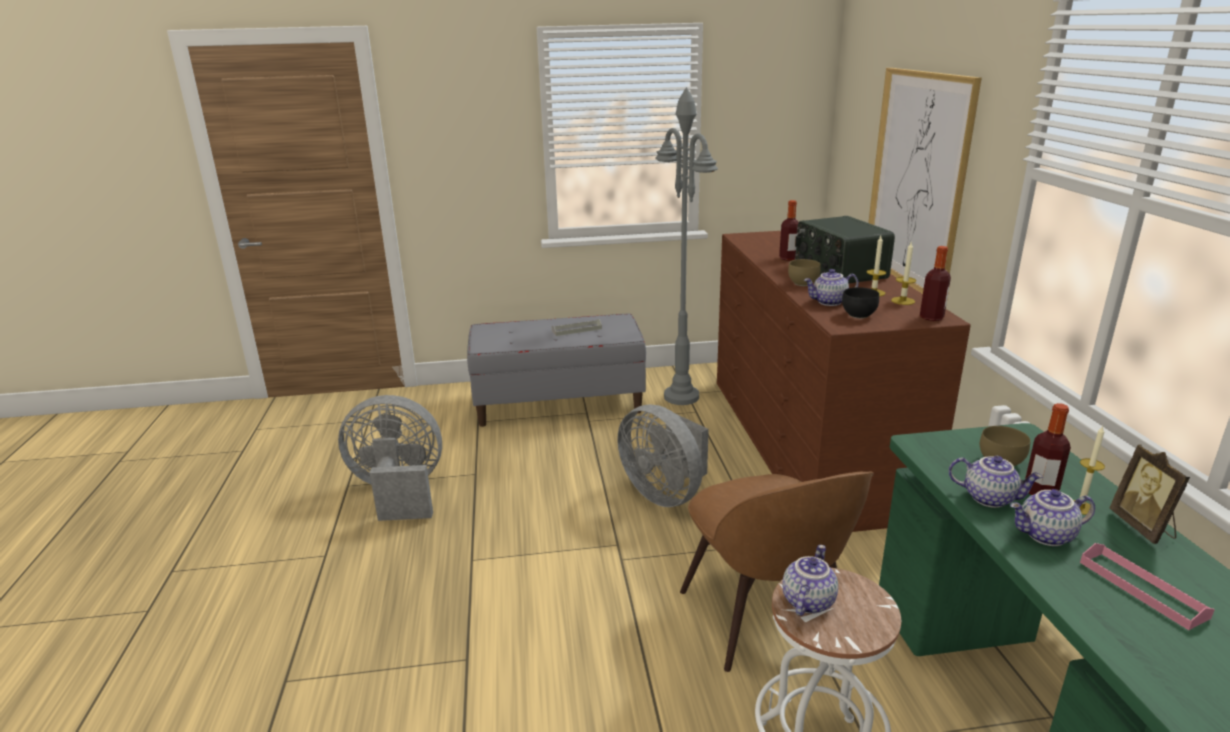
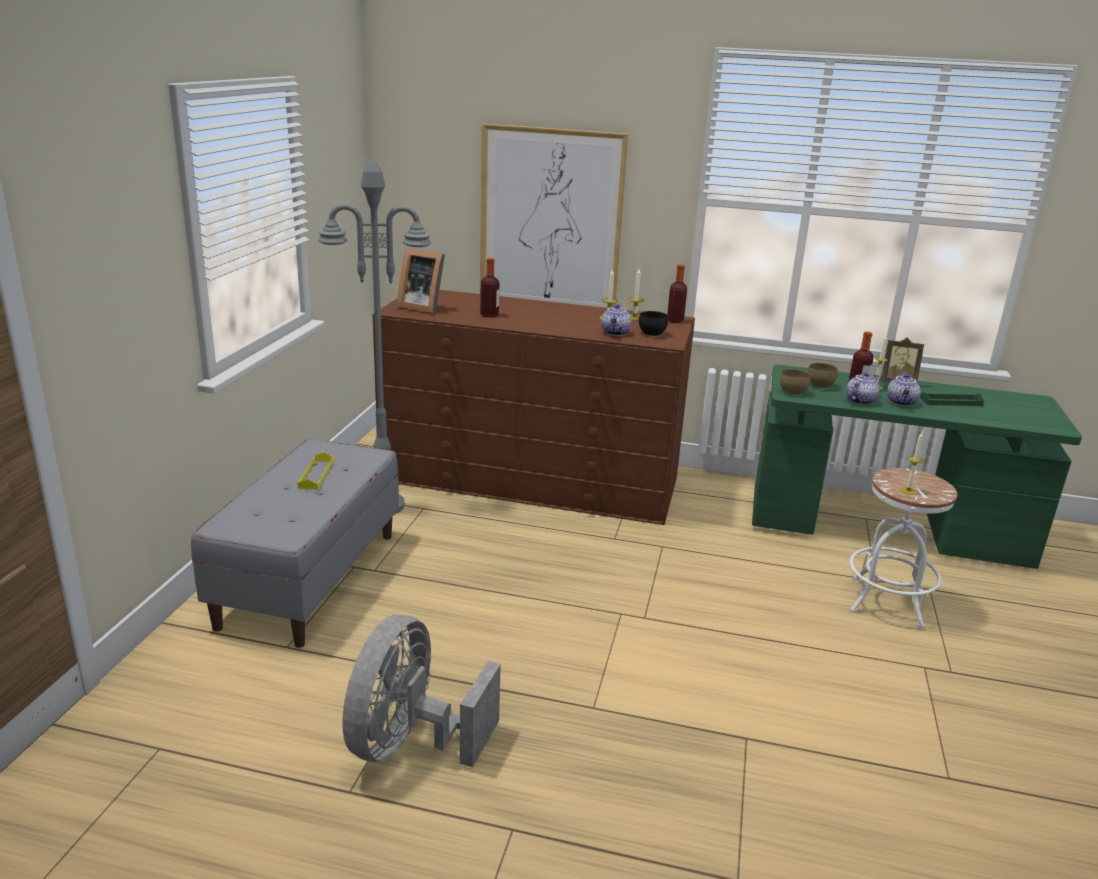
camera: 70 degrees left, 0 degrees up
grey tray [552,319,602,336] -> yellow tray [297,452,334,490]
grey fan [617,404,709,507] -> none
brown chair [680,472,874,672] -> none
teapot [782,545,838,616] -> candle [899,432,923,495]
brown bowl [788,259,821,286] -> brown bowl moved to [780,369,811,395]
radio [795,216,895,284] -> none
pink tray [1080,543,1215,630] -> green tray [920,392,984,406]
none -> picture frame [397,249,445,313]

